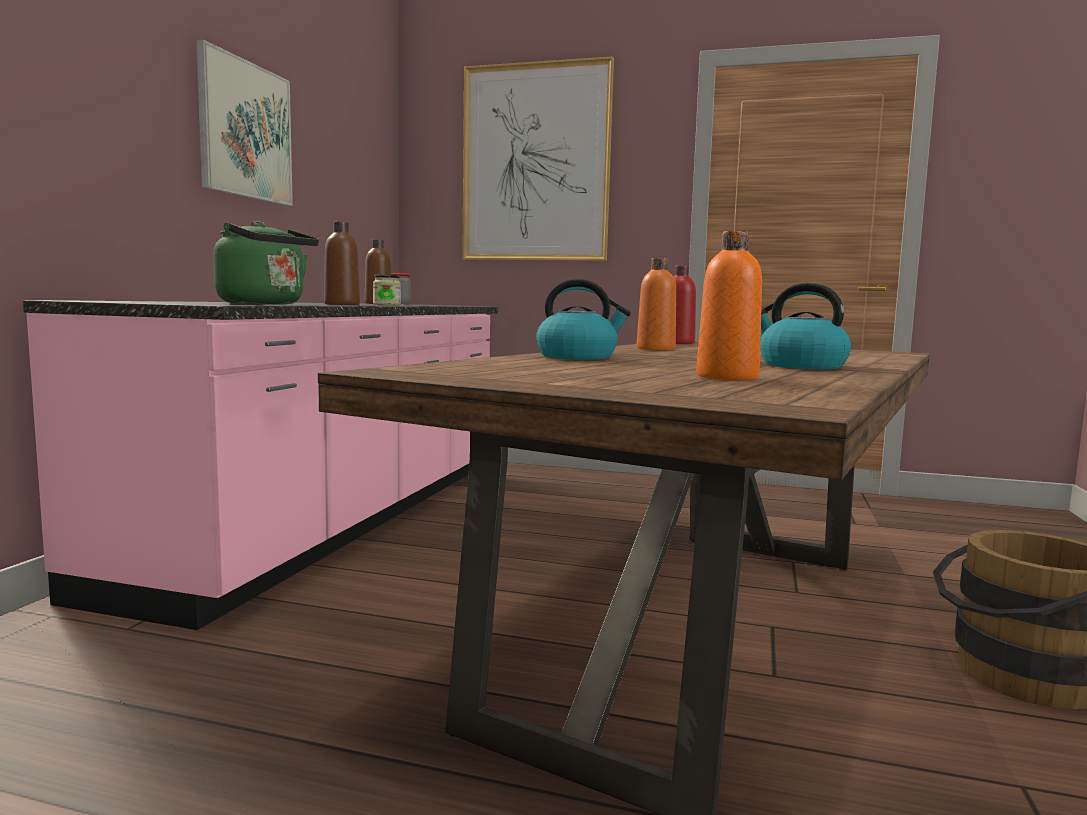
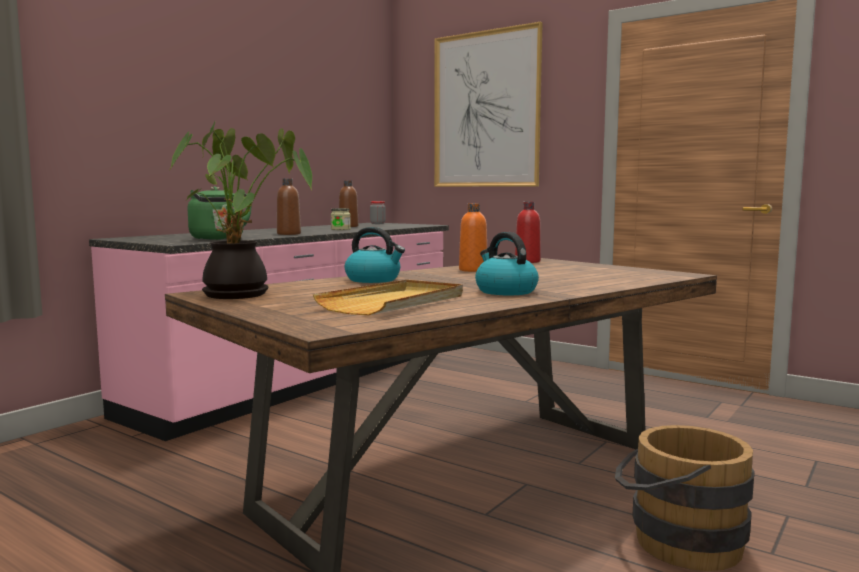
camera: 20 degrees right, 0 degrees up
picture [196,39,293,206] -> none
orange bottle [696,231,762,380] -> beige tray [313,280,463,315]
none -> potted plant [169,121,312,299]

